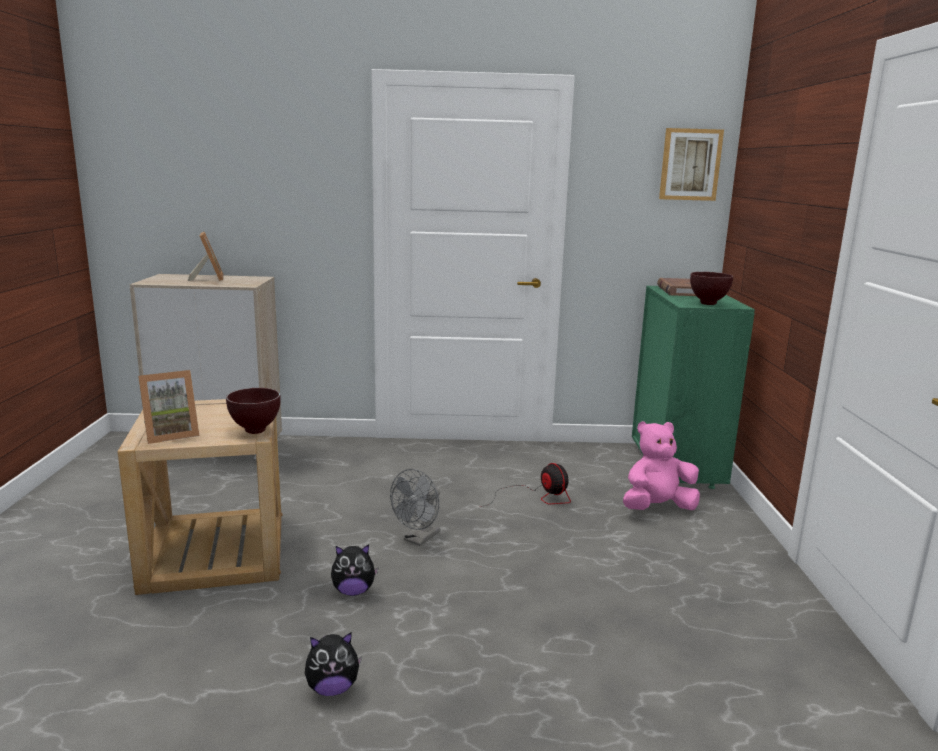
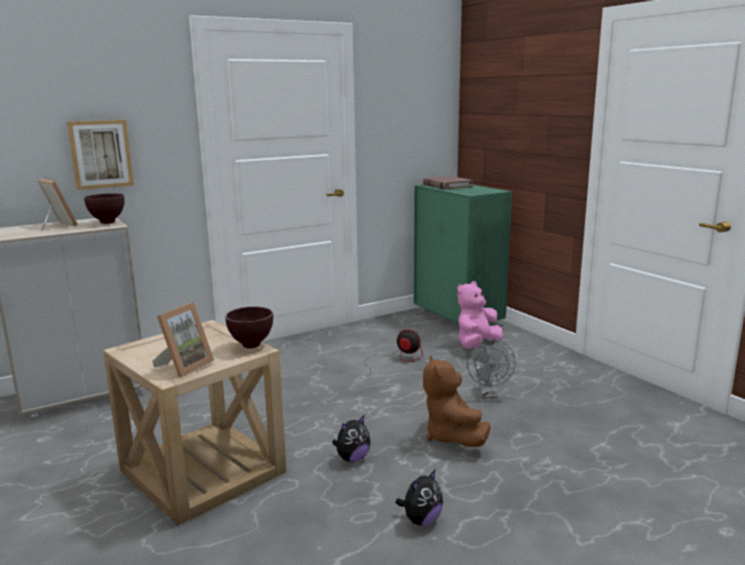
camera: 30 degrees left, 0 degrees up
grey fan [390,469,440,546] -> grey fan moved to [467,339,516,398]
picture [659,128,724,201] -> picture moved to [67,120,134,190]
brown bowl [690,272,733,305] -> brown bowl moved to [84,193,124,224]
none -> brown plush toy [423,356,491,447]

